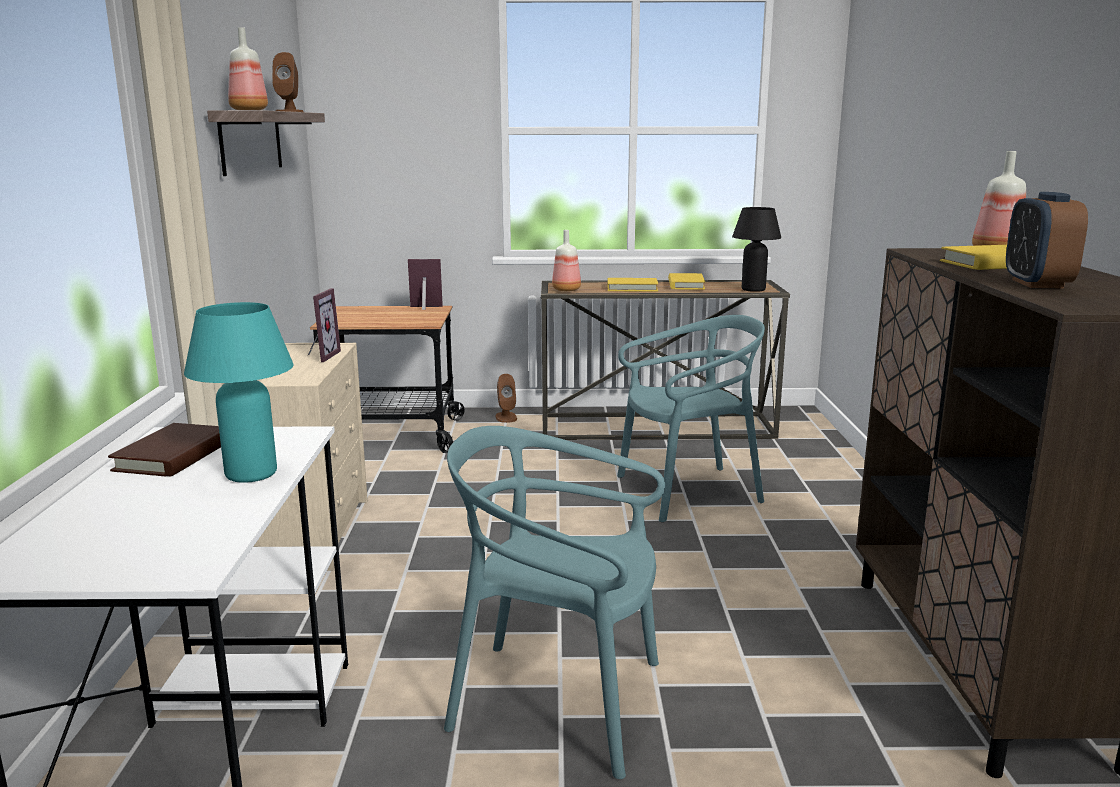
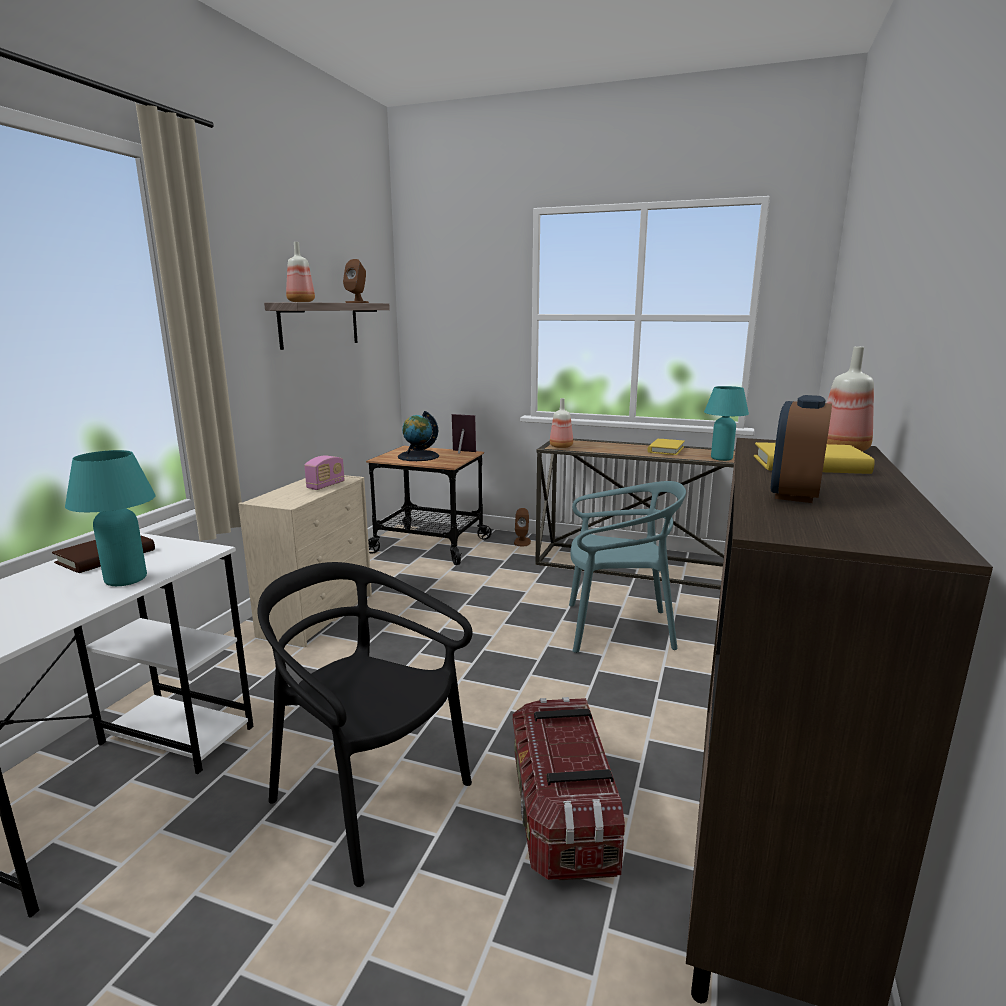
camera: 20 degrees right, 0 degrees up
picture frame [308,288,341,362] -> radio [304,455,345,490]
turquoise chair [444,426,665,779] -> black chair [258,562,473,887]
yellow book [607,278,658,292] -> none
black table lamp [732,207,781,292] -> turquoise table lamp [704,386,749,461]
none -> globe [398,411,439,461]
none -> storage box [513,697,625,880]

